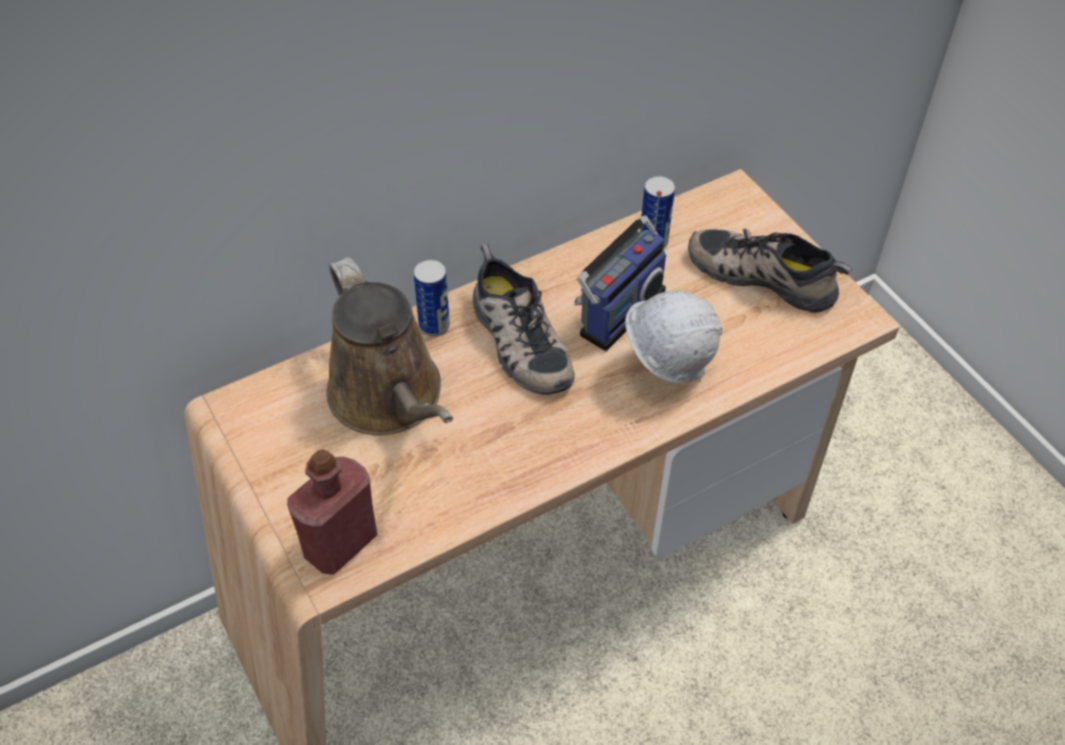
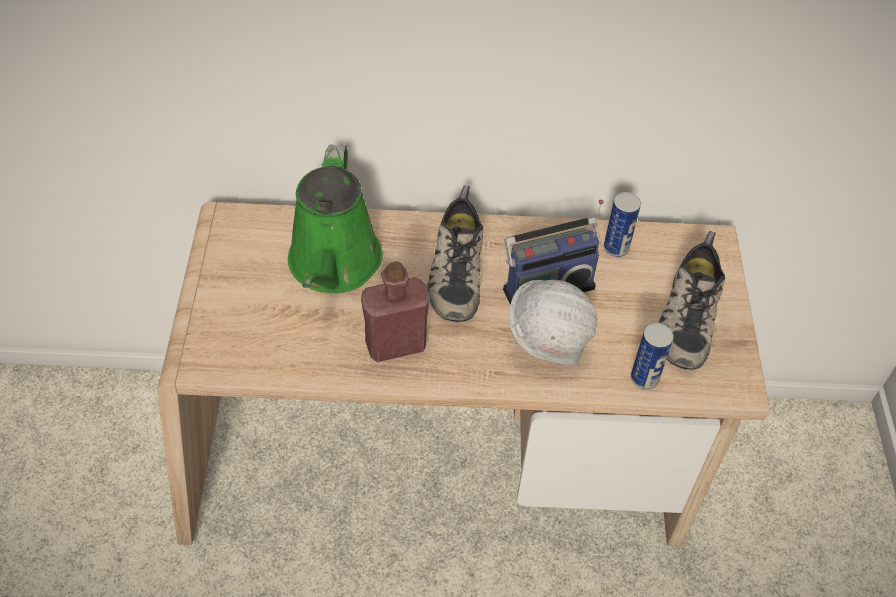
camera: 30 degrees right, 0 degrees up
red bottle [287,449,378,575] -> red bottle moved to [361,261,430,362]
brown watering can [326,257,453,436] -> green watering can [288,145,383,293]
can [413,259,450,337] -> can moved to [631,323,674,389]
shoe [688,229,852,313] -> shoe turned 135 degrees counterclockwise [659,231,725,370]

